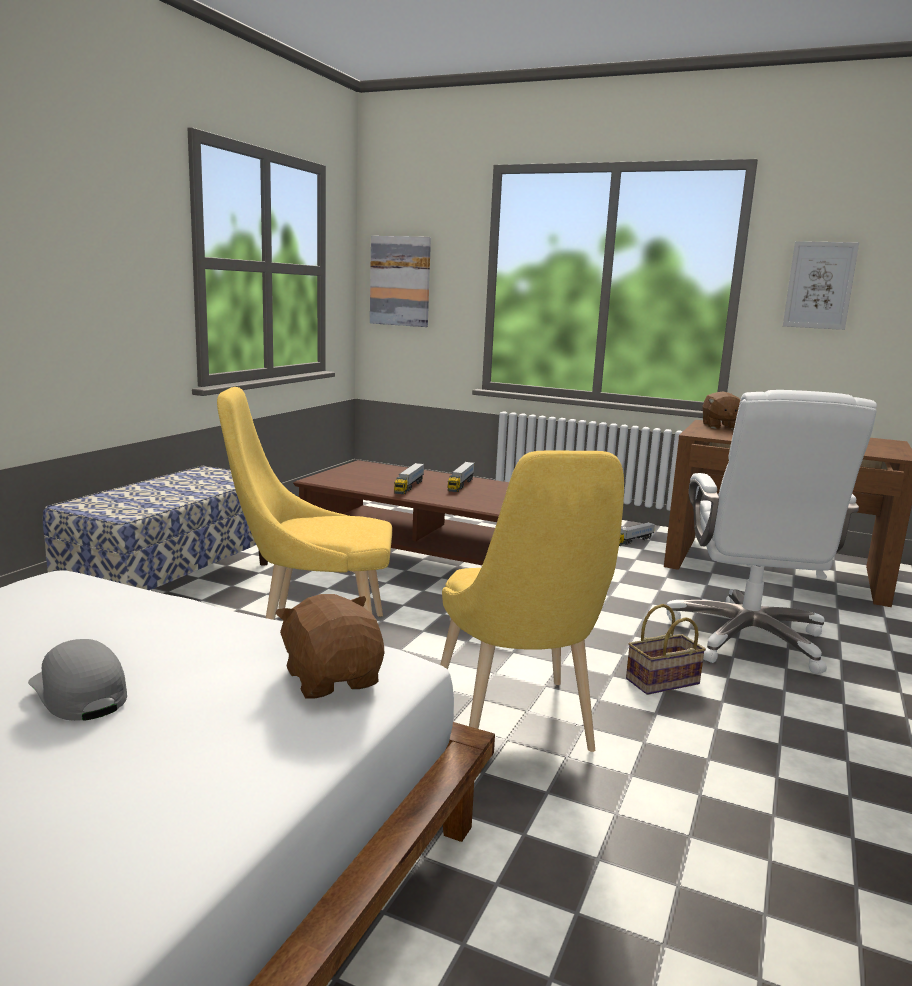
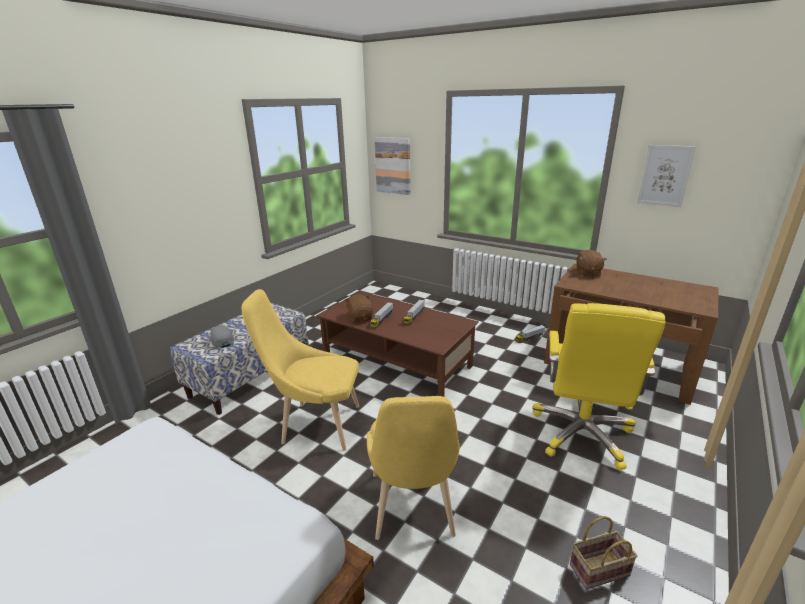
camera: 10 degrees right, 10 degrees up
grey cap [28,639,127,721] -> grey cap moved to [209,325,234,348]
brown plush toy [275,594,384,699] -> brown plush toy moved to [345,295,373,323]
basket [626,604,706,695] -> basket moved to [570,516,637,589]
white office chair [666,390,877,674] -> yellow office chair [532,303,666,470]

